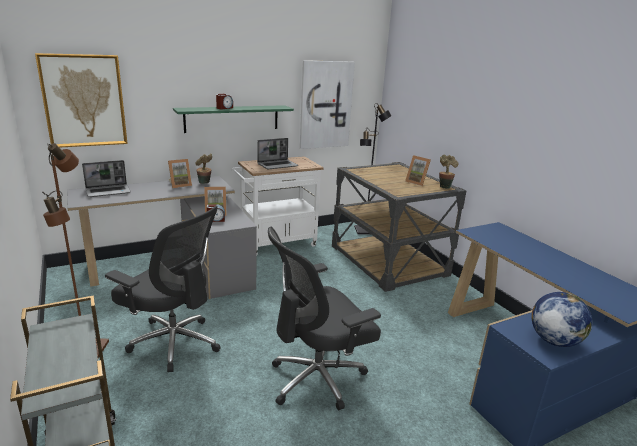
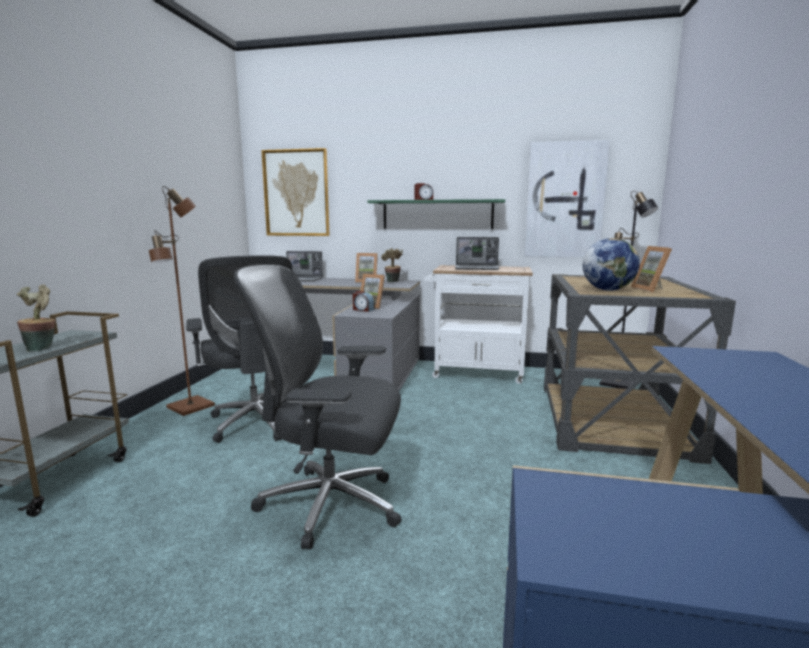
camera: 40 degrees right, 10 degrees down
potted plant [439,155,458,189] -> potted plant moved to [17,284,55,351]
globe [531,292,593,347] -> globe moved to [583,238,640,291]

